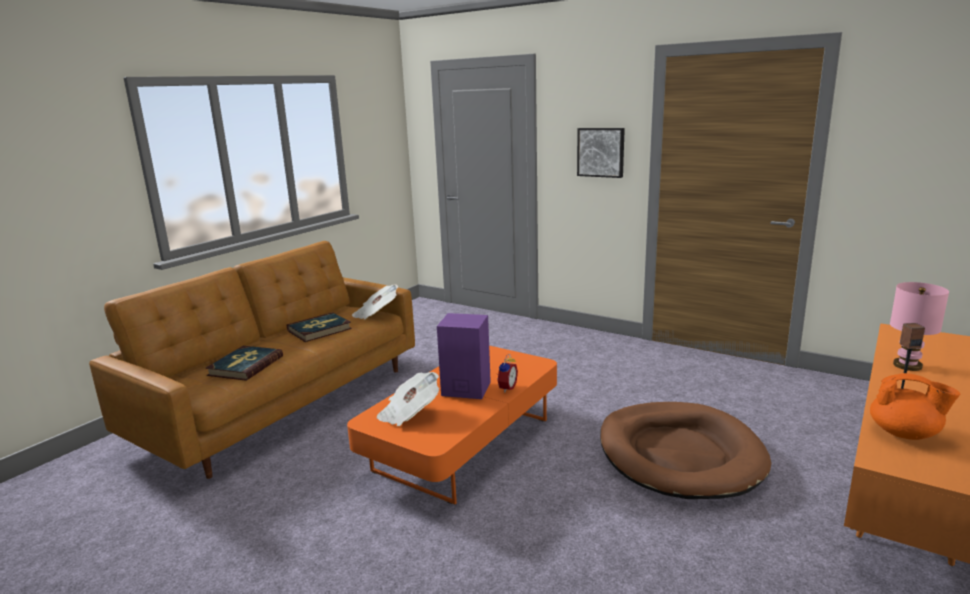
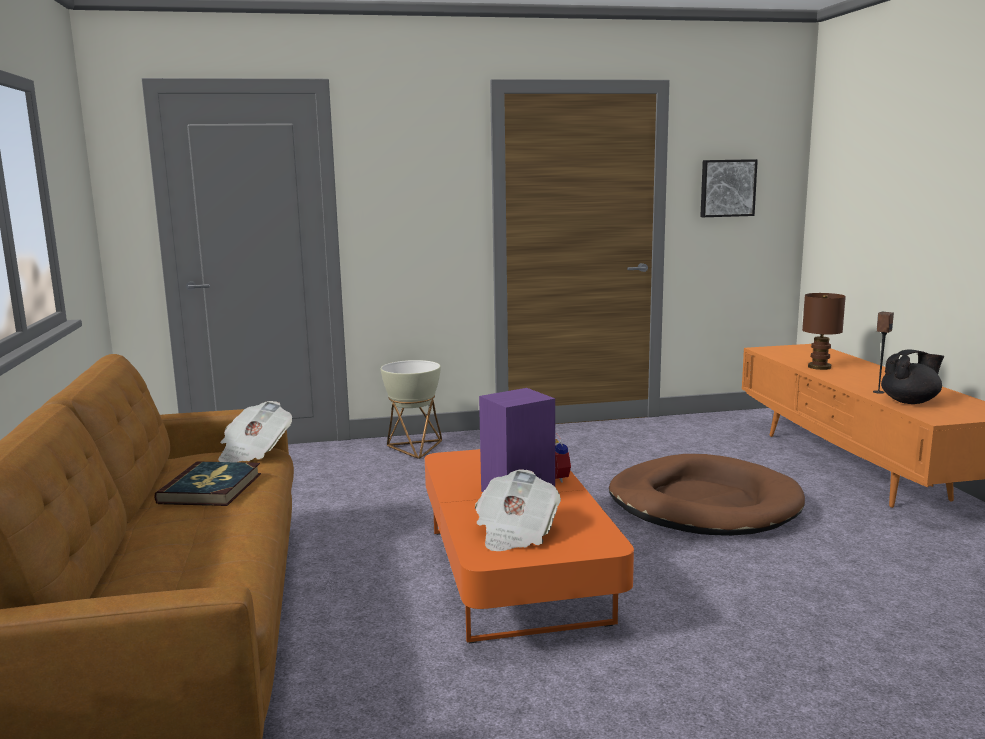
camera: 45 degrees left, 5 degrees down
book [205,346,283,381] -> none
picture [577,128,625,178] -> picture moved to [700,159,758,217]
orange teapot [870,373,960,440] -> black teapot [881,349,944,404]
pink table lamp [890,282,949,371] -> brown table lamp [802,293,846,370]
none -> planter [381,360,442,459]

